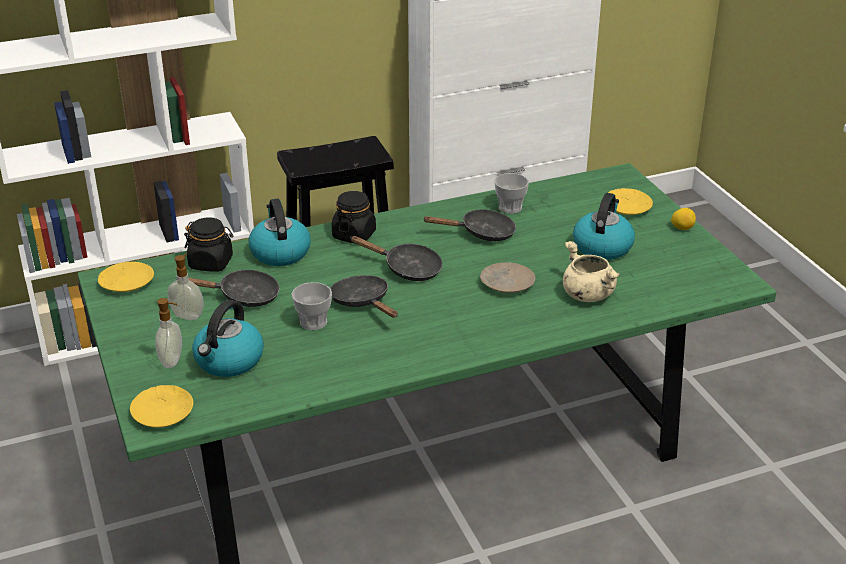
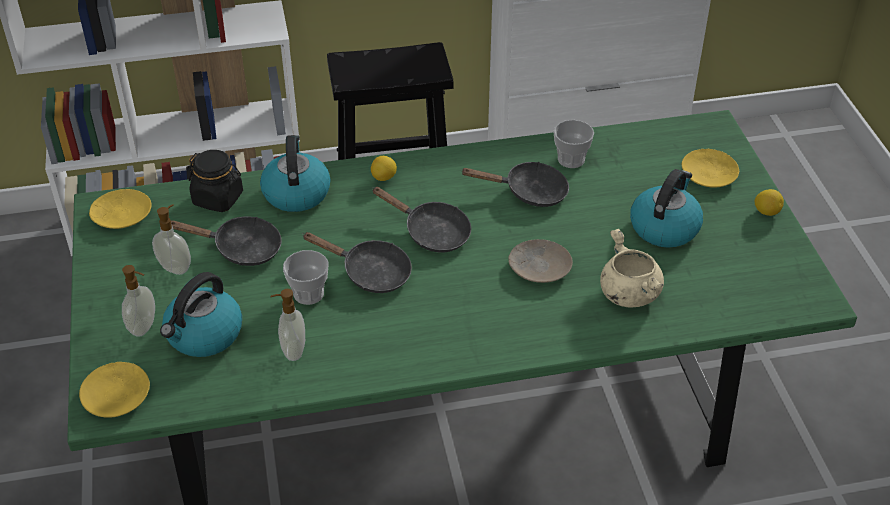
camera: 10 degrees right, 10 degrees up
black frying pan [330,275,398,318] -> black frying pan turned 135 degrees clockwise [302,232,412,293]
black jar [332,191,376,243] -> lemon [371,156,397,181]
none -> soap dispenser [271,289,305,361]

